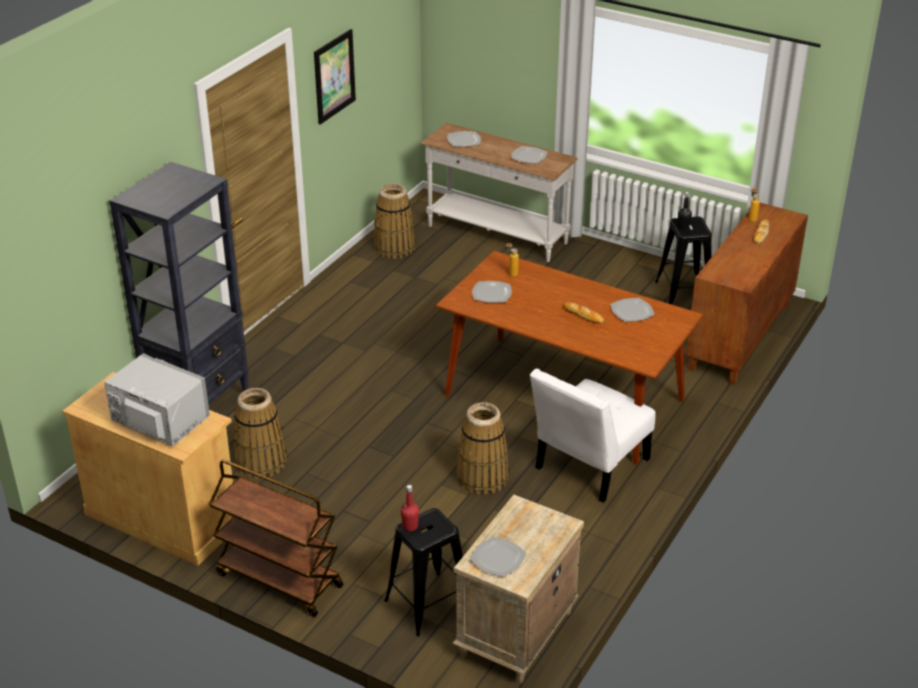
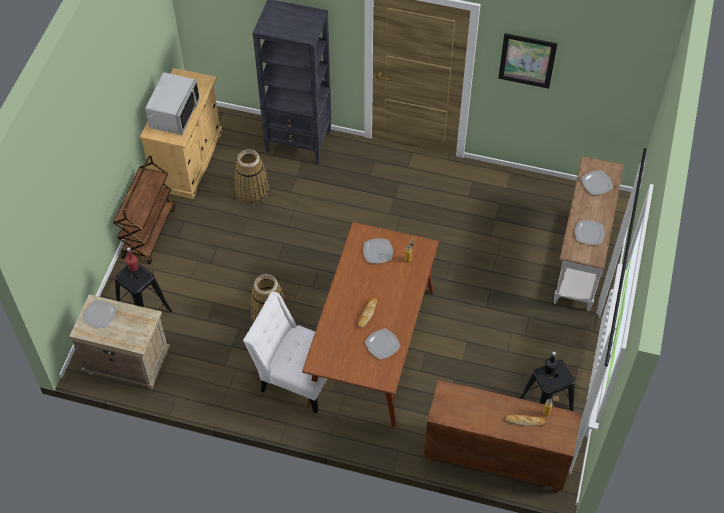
camera: 75 degrees right, 20 degrees up
basket [373,183,416,259] -> none

